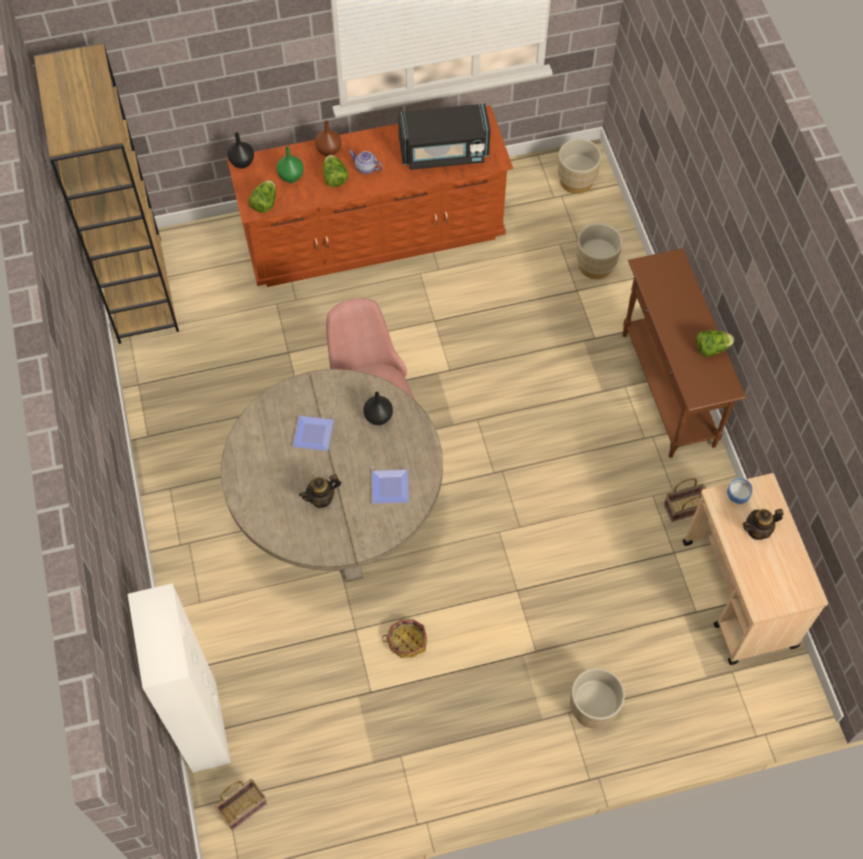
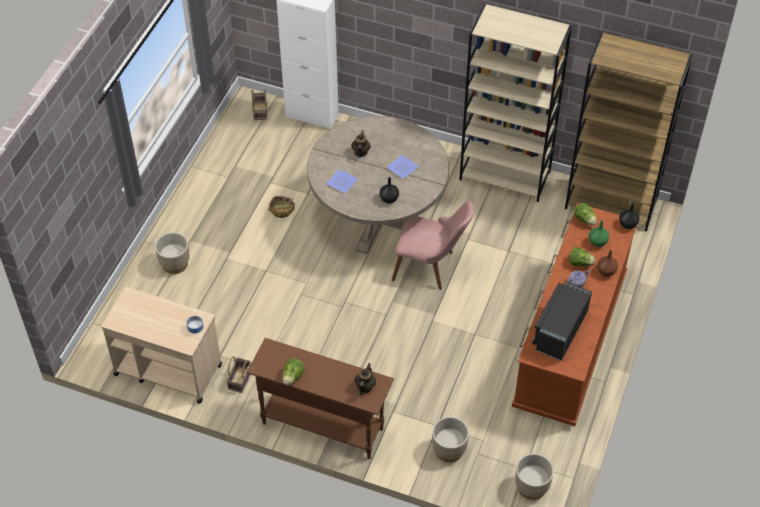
camera: 125 degrees right, 10 degrees down
teapot [743,509,784,540] -> teapot moved to [354,363,376,395]
none -> beige bookcase [459,4,572,202]

